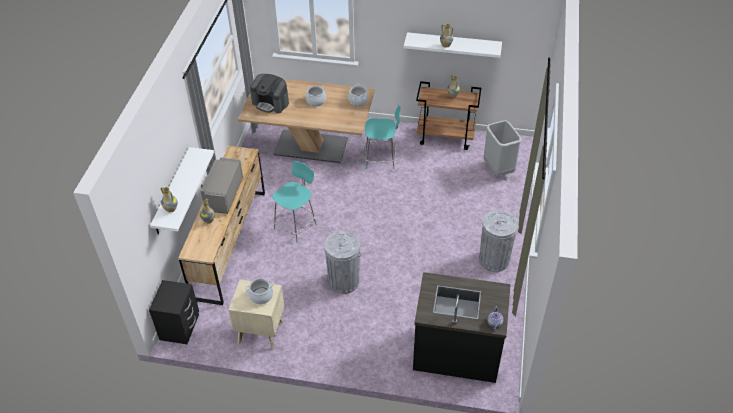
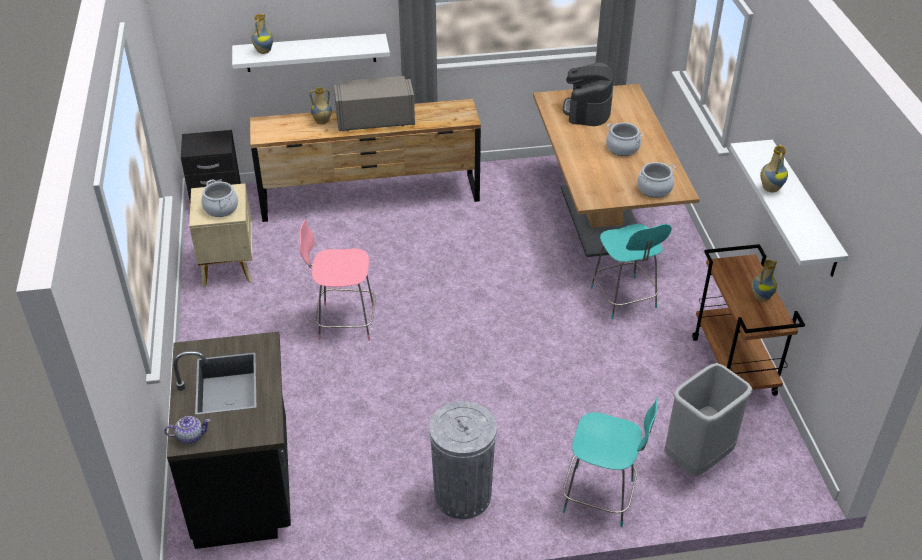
camera: 70 degrees right, 5 degrees down
turquoise chair [273,161,316,242] -> turquoise chair moved to [563,398,658,527]
grey trash can [324,231,361,294] -> pink chair [299,220,376,341]

